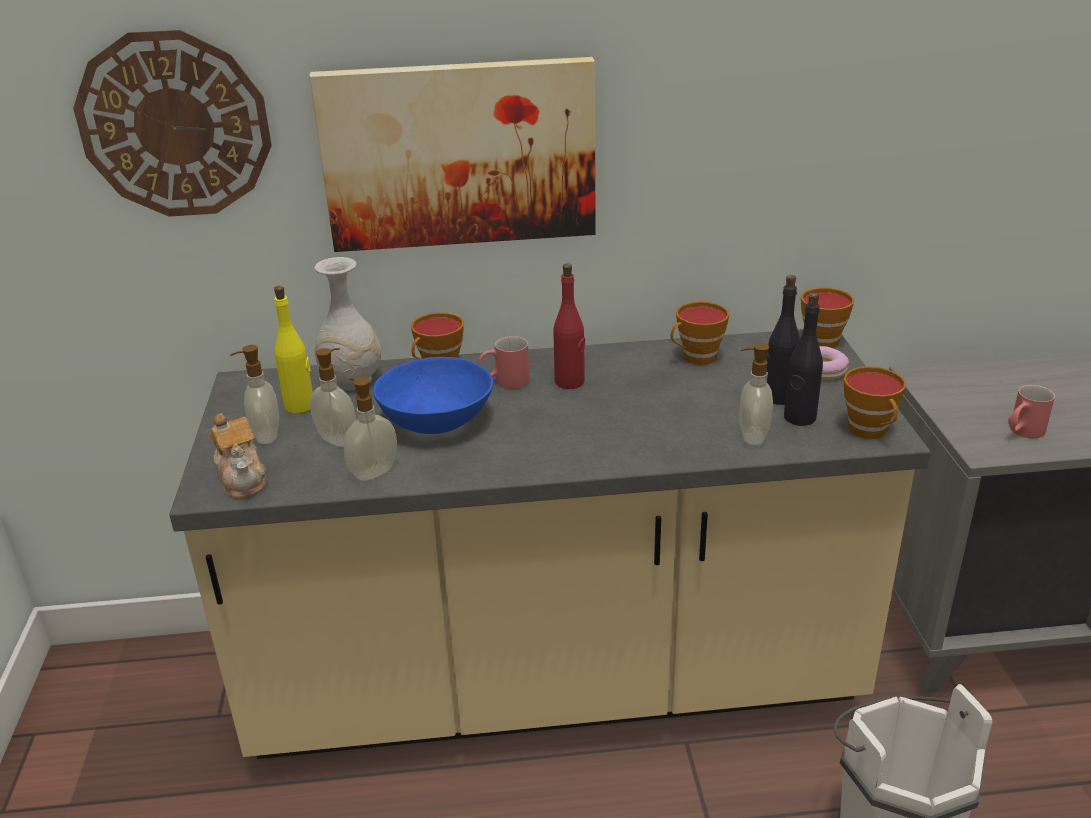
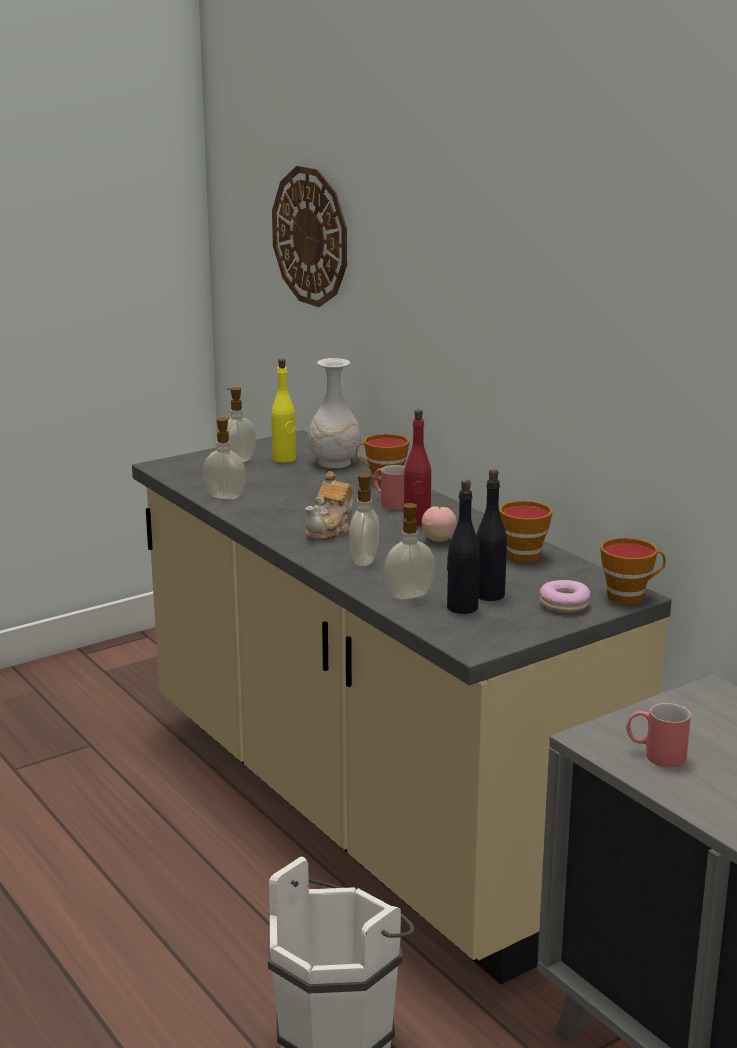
camera: 60 degrees right, 10 degrees down
teapot [210,413,266,499] -> teapot moved to [305,471,354,540]
picture [309,57,596,252] -> none
soap dispenser [310,348,356,447] -> soap dispenser moved to [349,473,382,566]
blue bowl [373,357,494,434] -> none
cup [844,366,906,439] -> none
none -> apple [422,504,457,542]

